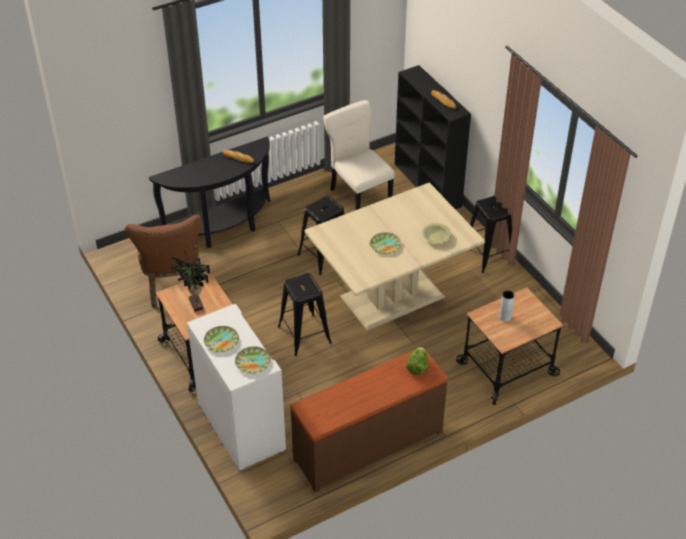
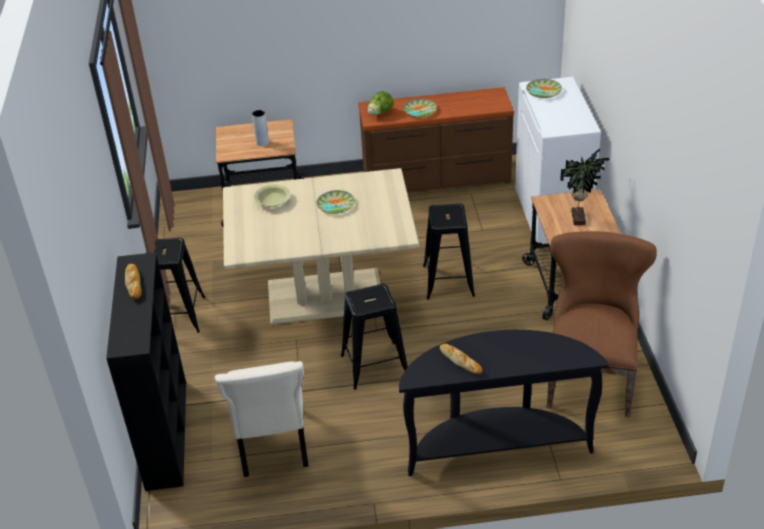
camera: 155 degrees left, 5 degrees down
plate [204,326,239,352] -> plate moved to [403,99,437,117]

